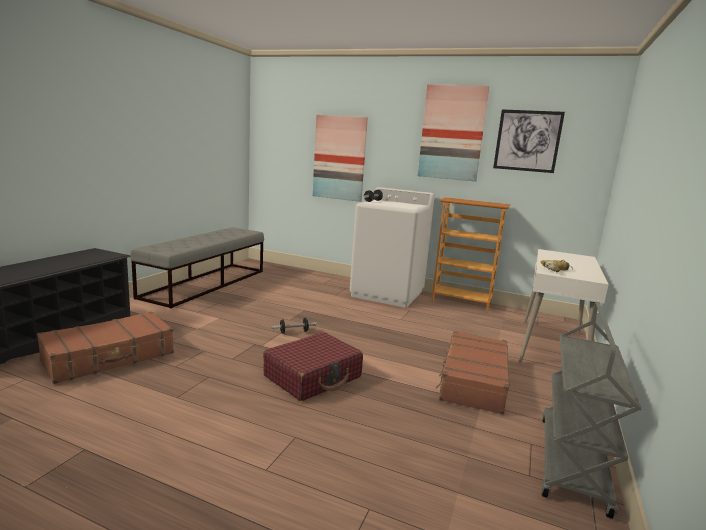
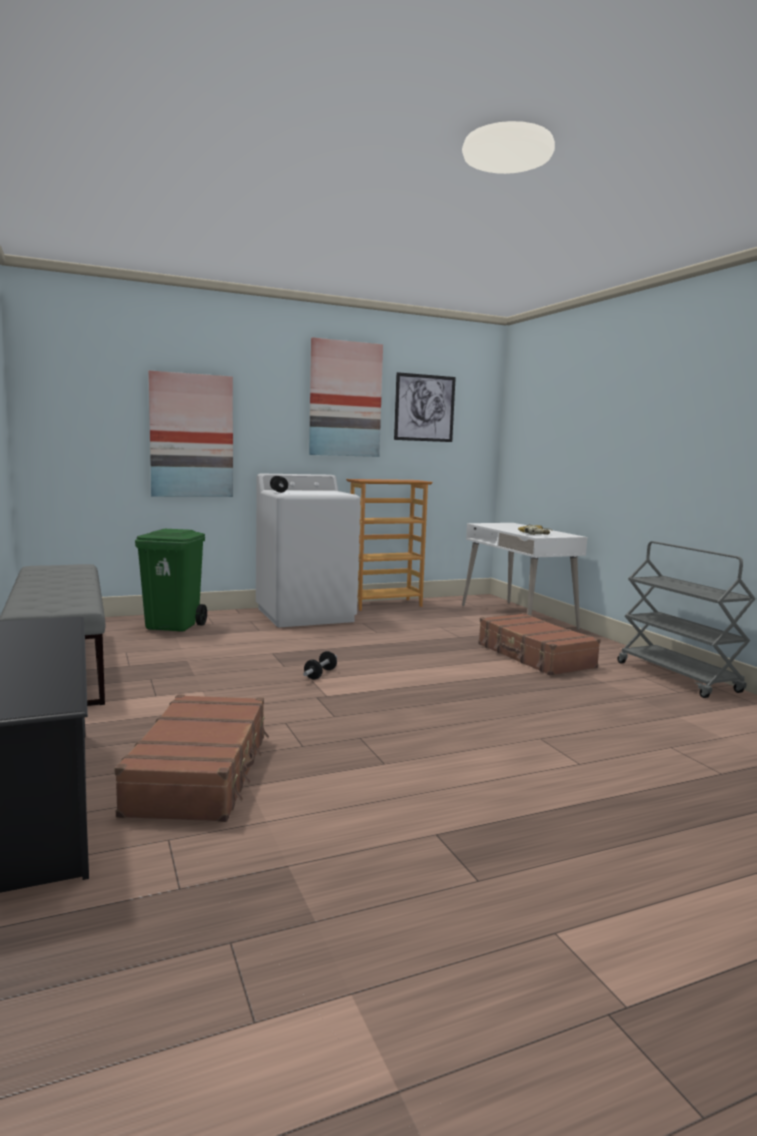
camera: 45 degrees left, 5 degrees down
red suitcase [263,332,363,401] -> none
none -> green trash can [135,529,207,632]

